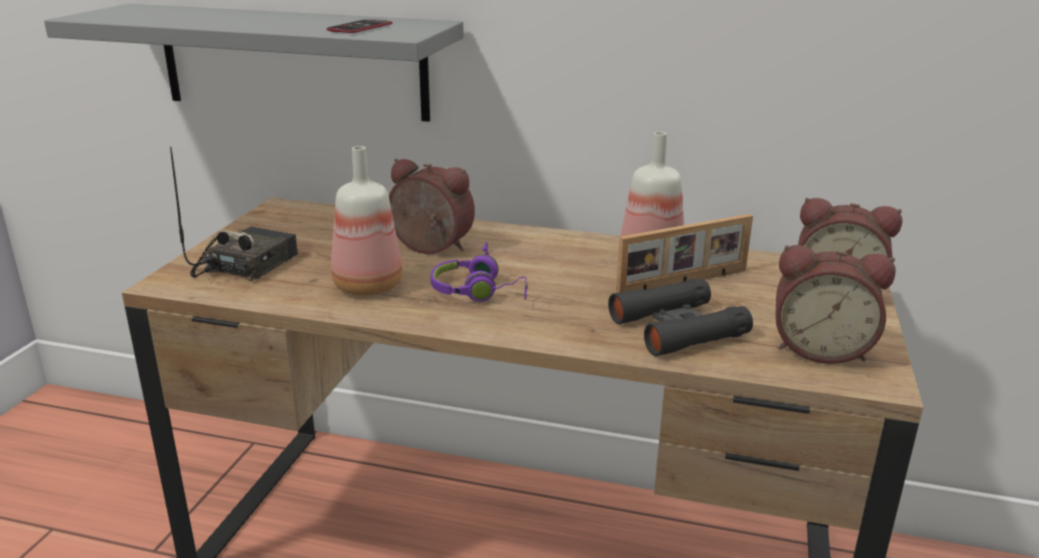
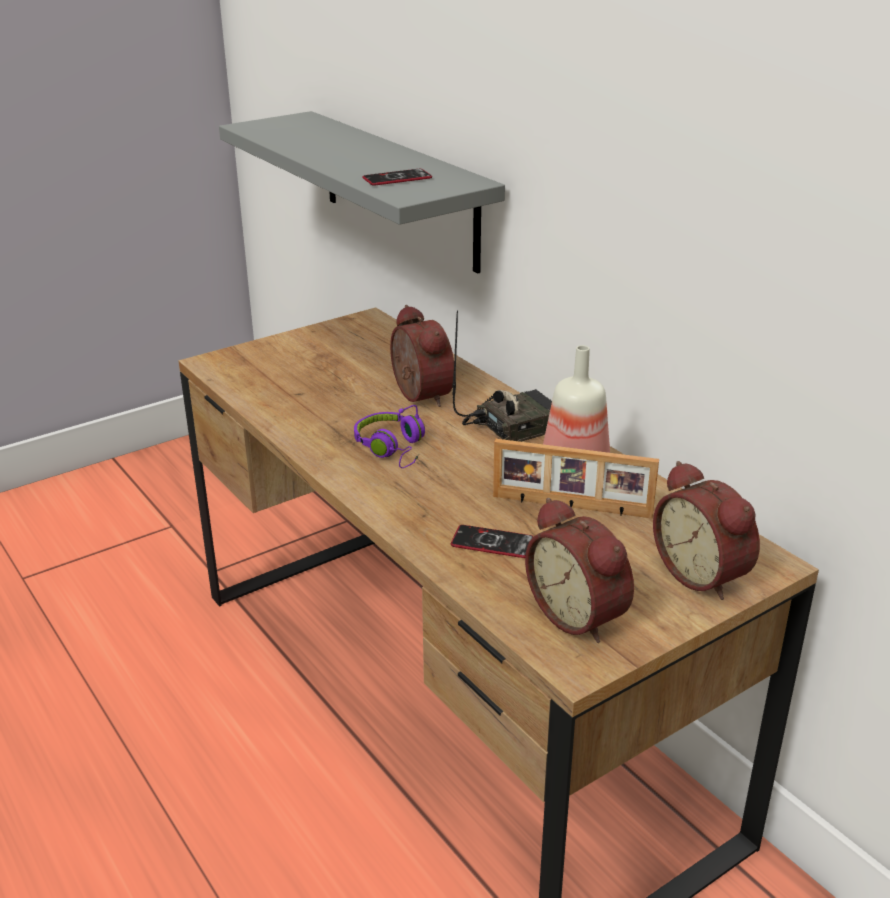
camera: 40 degrees right, 5 degrees up
radio [170,147,298,281] -> radio moved to [452,311,552,442]
bottle [331,146,402,296] -> none
black binoculars [608,279,753,356] -> phone [451,525,534,558]

